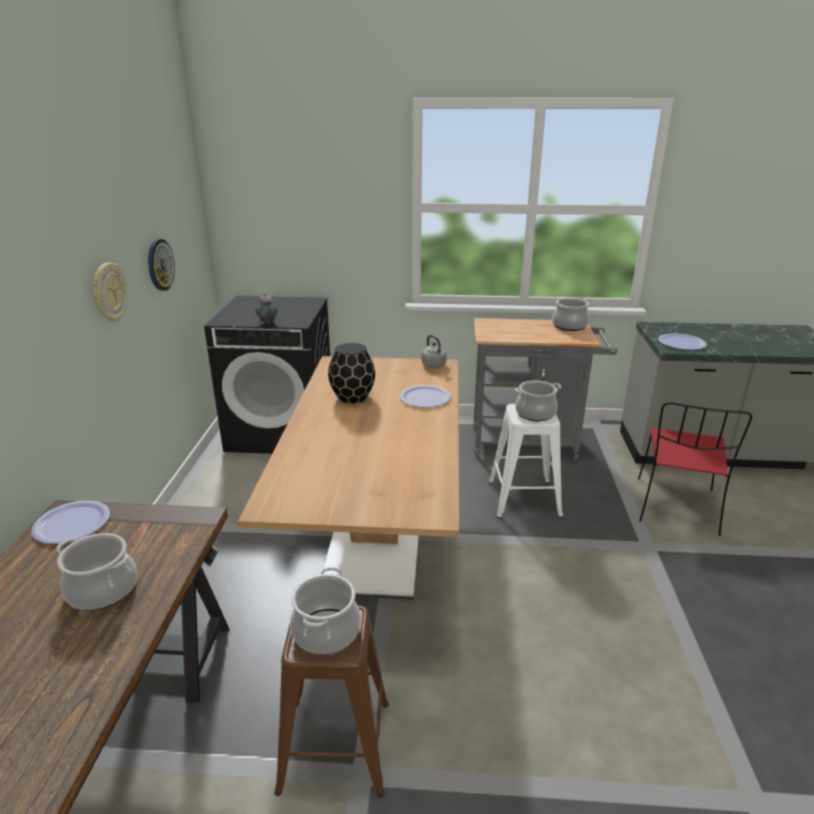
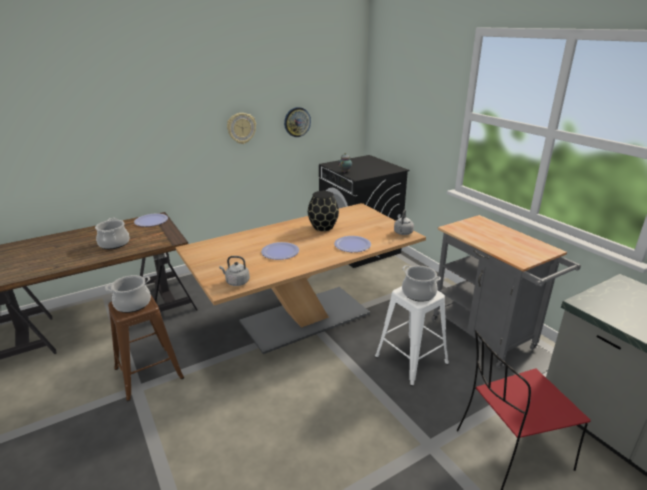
camera: 55 degrees right, 0 degrees up
cooking pot [552,297,589,331] -> none
plate [658,334,707,350] -> plate moved to [261,242,299,260]
none -> grey kettle [219,256,250,286]

